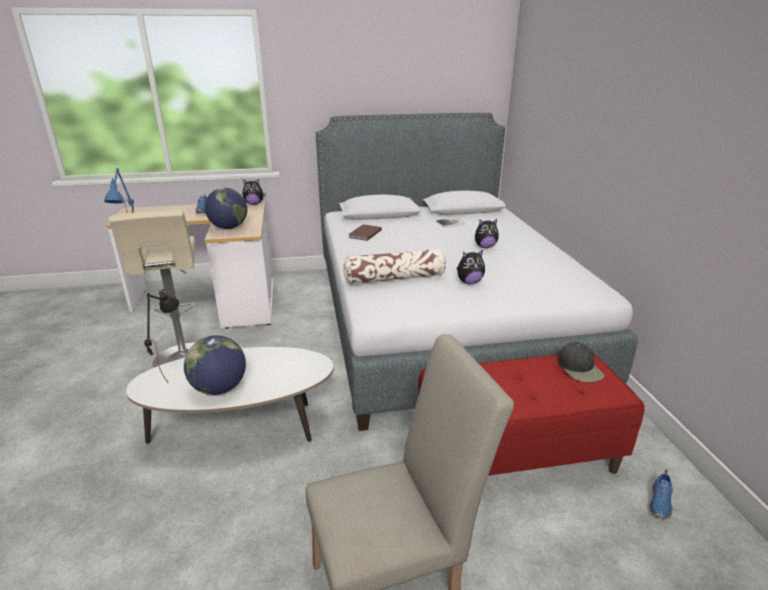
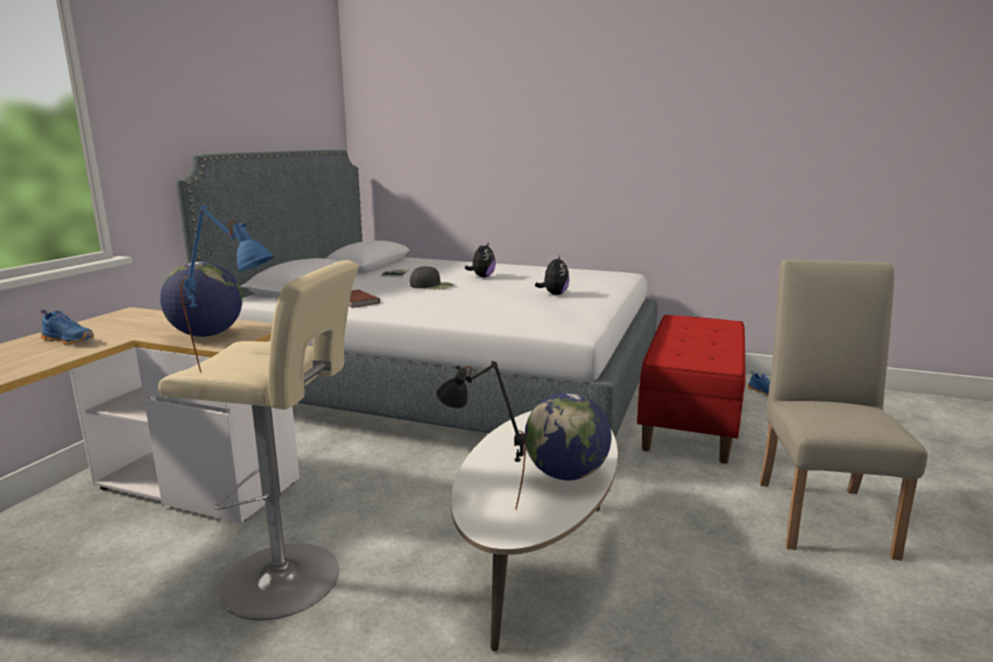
camera: 60 degrees left, 10 degrees down
plush toy [243,179,266,205] -> none
pillow [343,249,446,284] -> none
black cap [558,342,604,382] -> black cap moved to [410,266,453,290]

